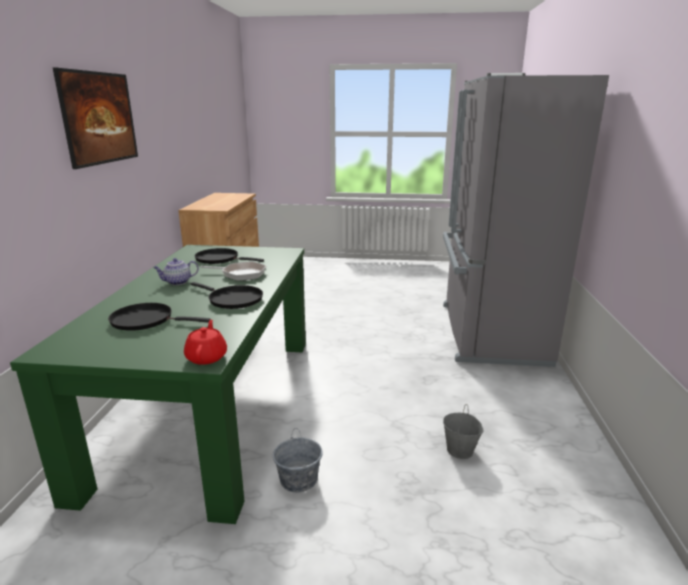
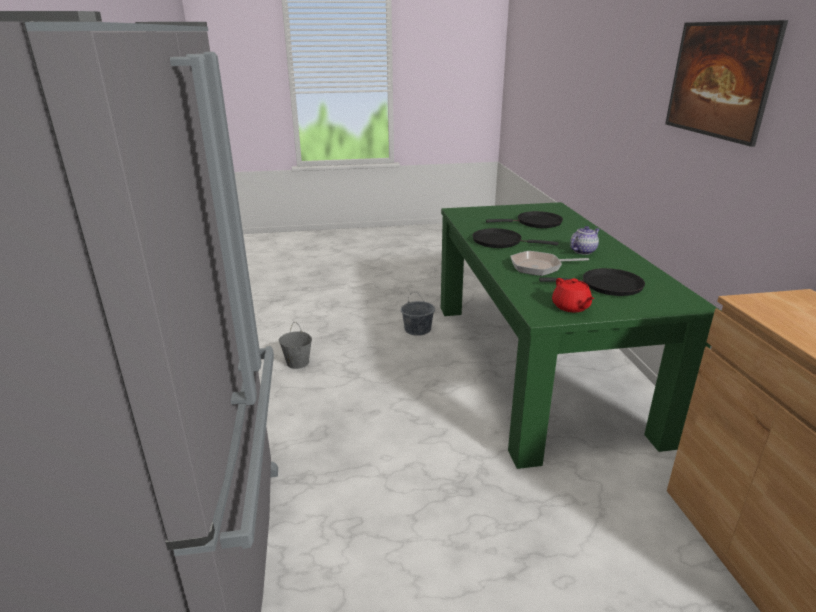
camera: 165 degrees right, 5 degrees up
red teapot [184,320,227,365] -> red teapot moved to [552,278,594,312]

